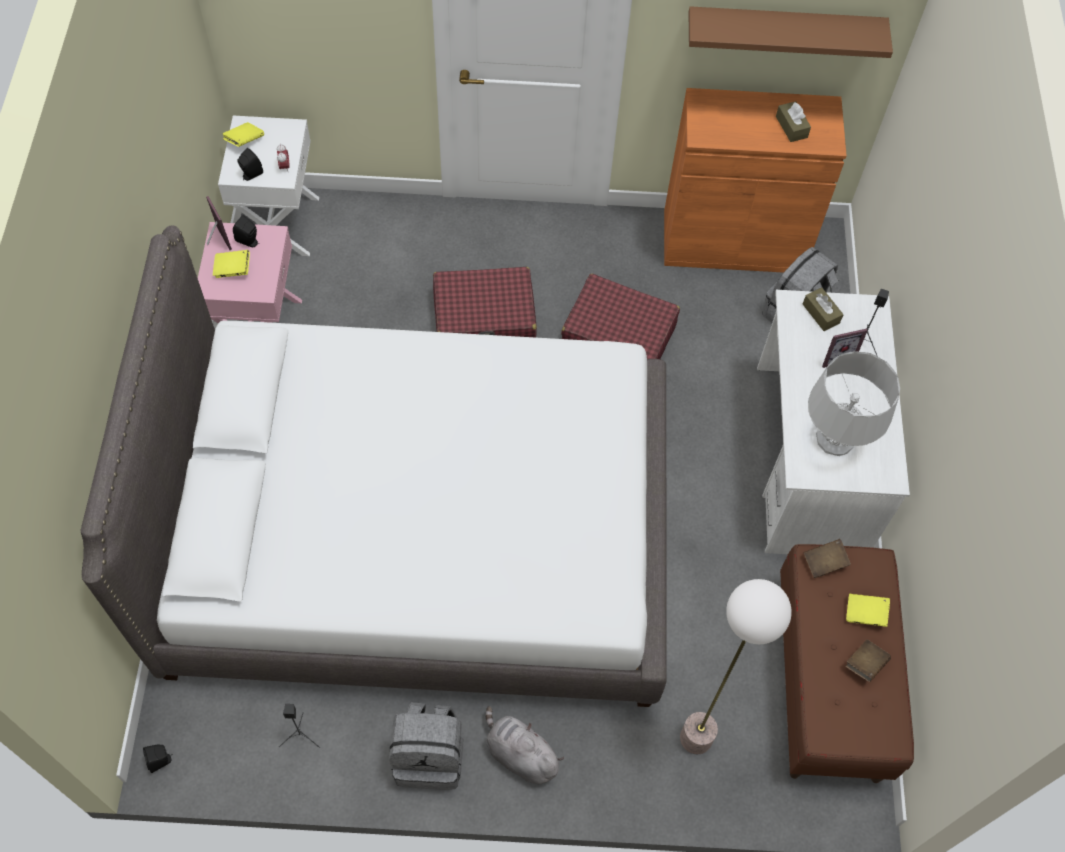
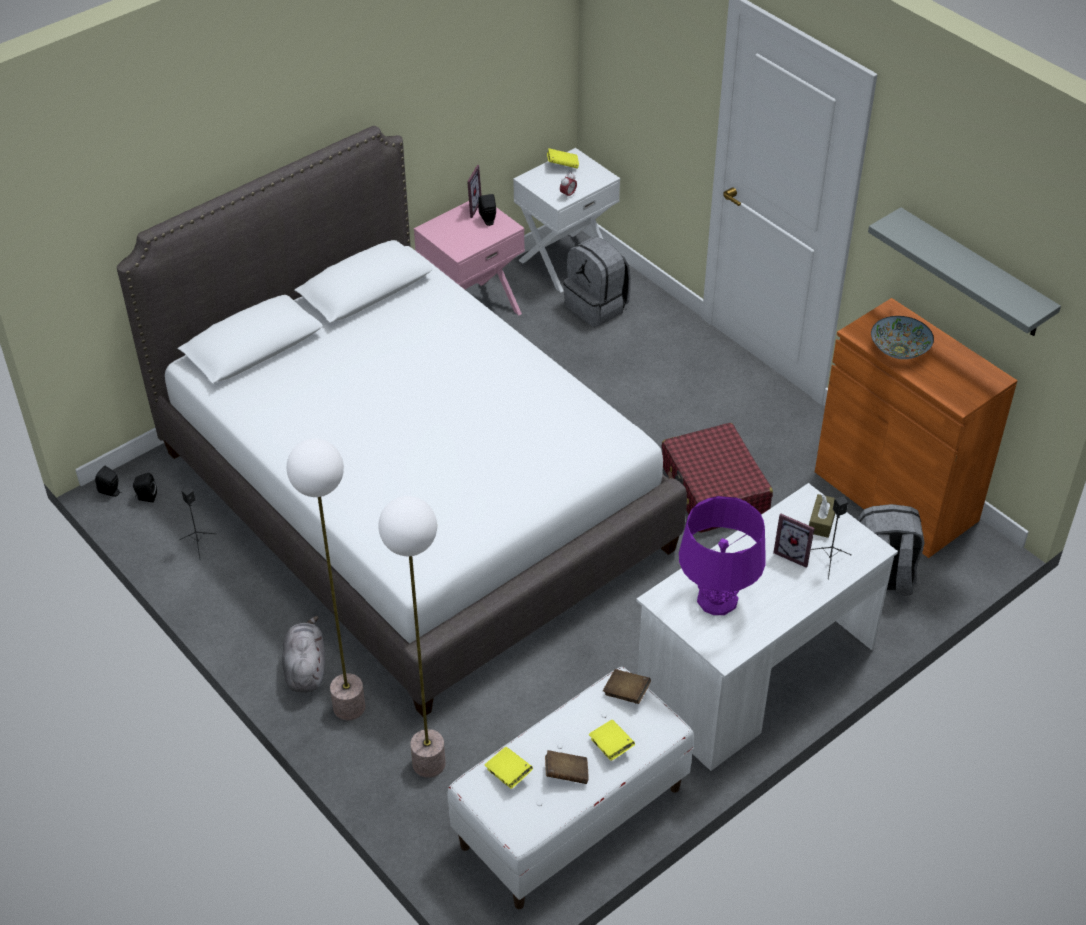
camera: 50 degrees right, 15 degrees down
yellow book [213,250,250,278] -> yellow book moved to [485,747,533,789]
black speaker [237,148,263,181] -> black speaker moved to [133,473,157,502]
grey backpack [389,702,463,790] -> grey backpack moved to [563,236,631,327]
red suitcase [433,267,537,338] -> none
brown shelf [689,6,893,58] -> grey shelf [868,207,1061,336]
brown tissue box [776,101,811,142] -> none
brown bench [780,544,914,783] -> white bench [448,667,694,909]
grey table lamp [808,352,900,456] -> purple table lamp [679,496,766,615]
none -> floor lamp [287,439,365,720]
none -> bowl [871,316,934,359]

